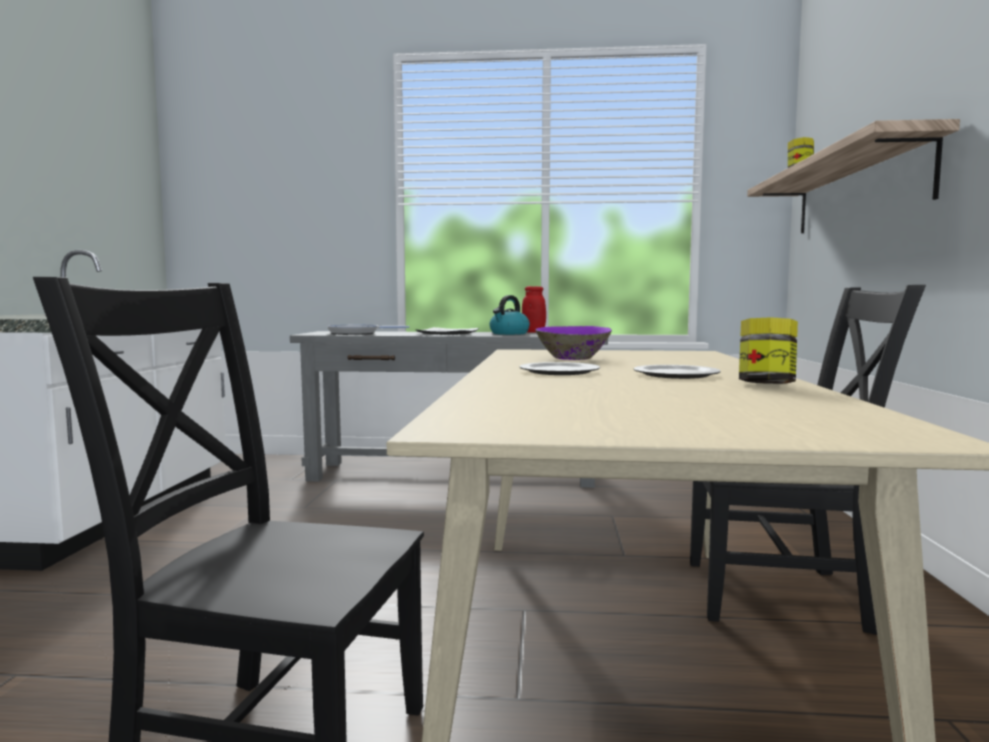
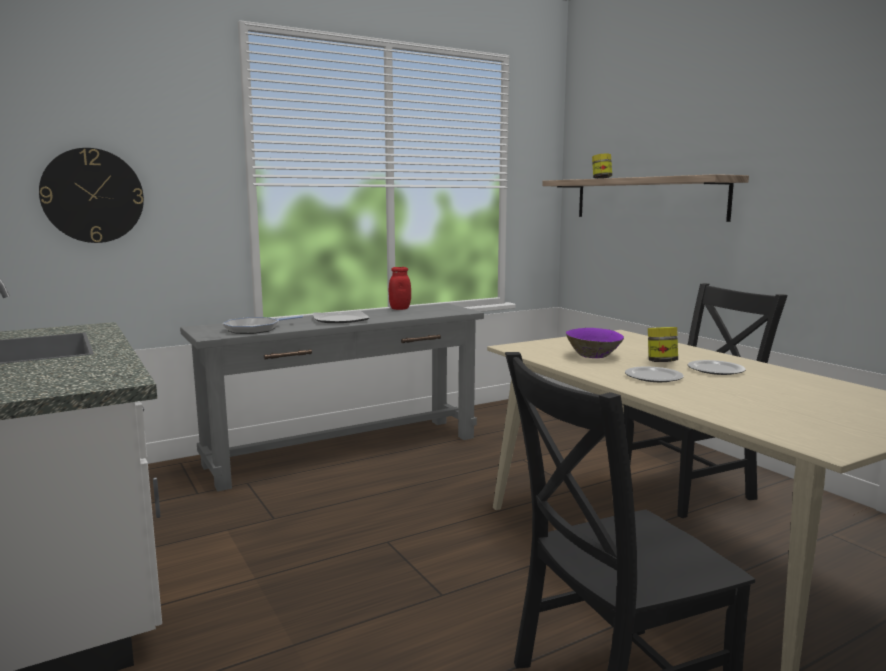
camera: 35 degrees left, 5 degrees up
kettle [490,295,530,335] -> none
jar [739,317,798,384] -> jar moved to [648,327,678,362]
none -> wall clock [39,148,144,243]

